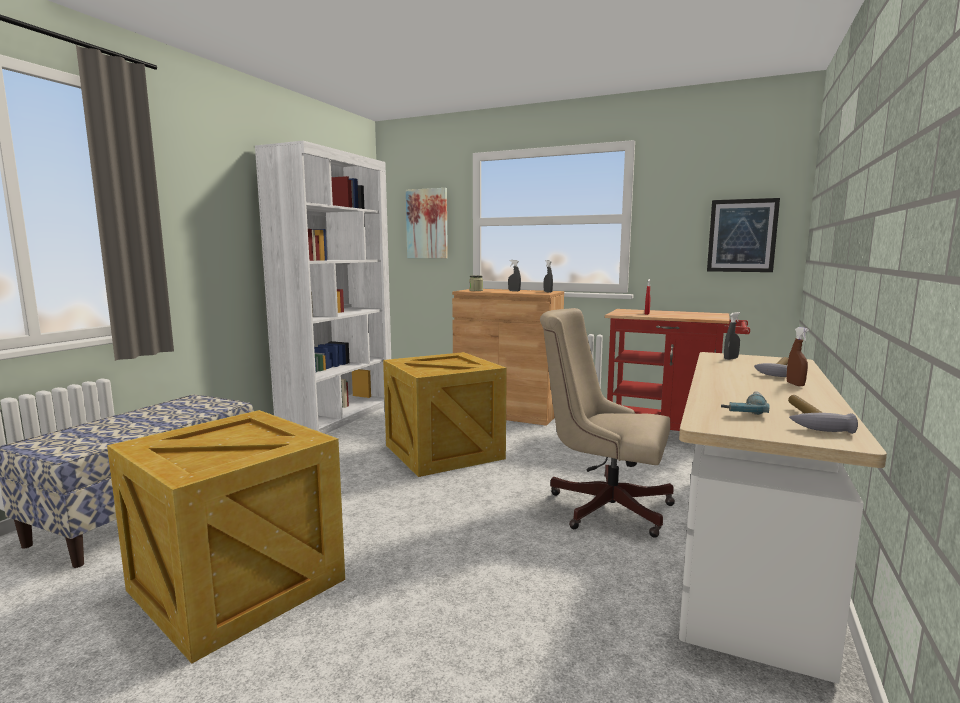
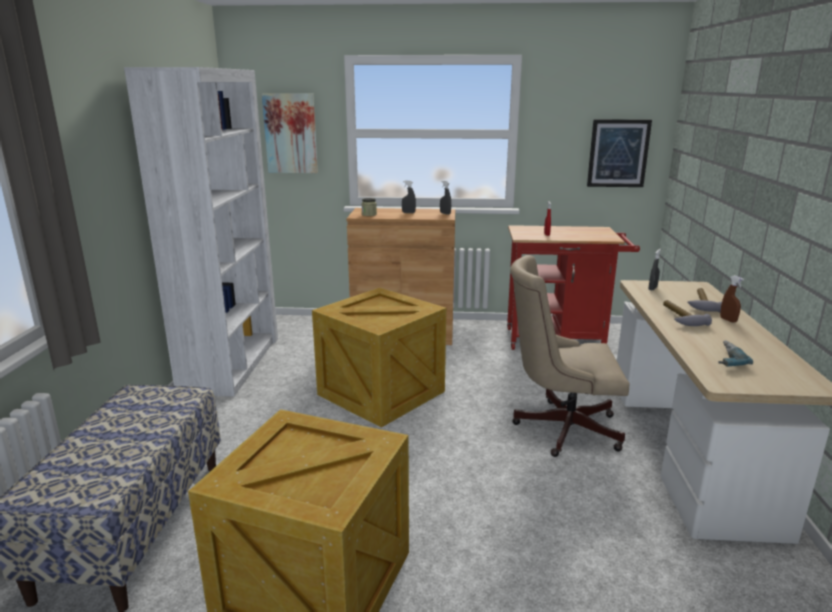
camera: 20 degrees left, 10 degrees up
hammer [788,395,858,434] -> hammer moved to [663,300,712,326]

